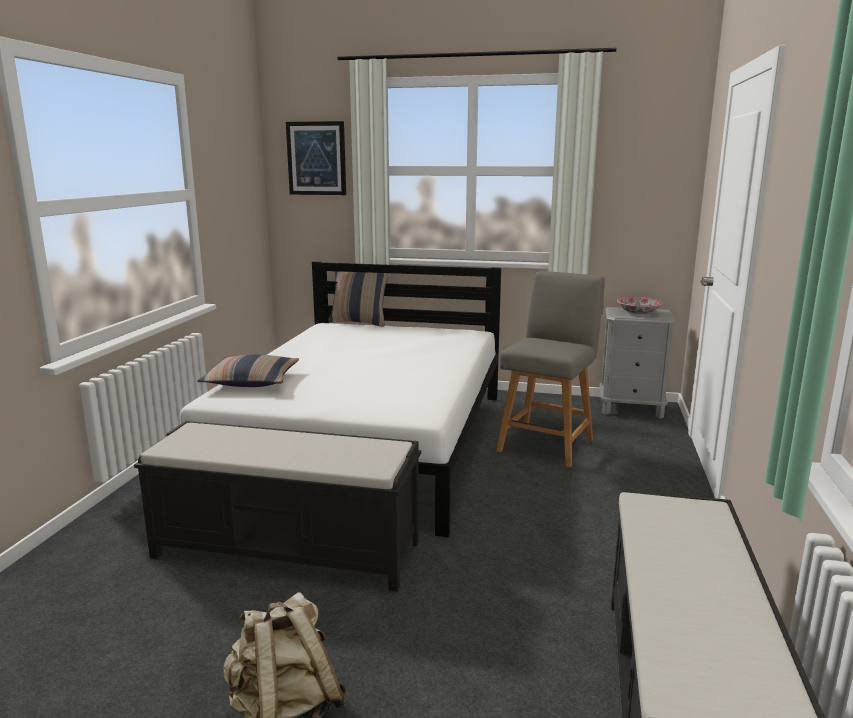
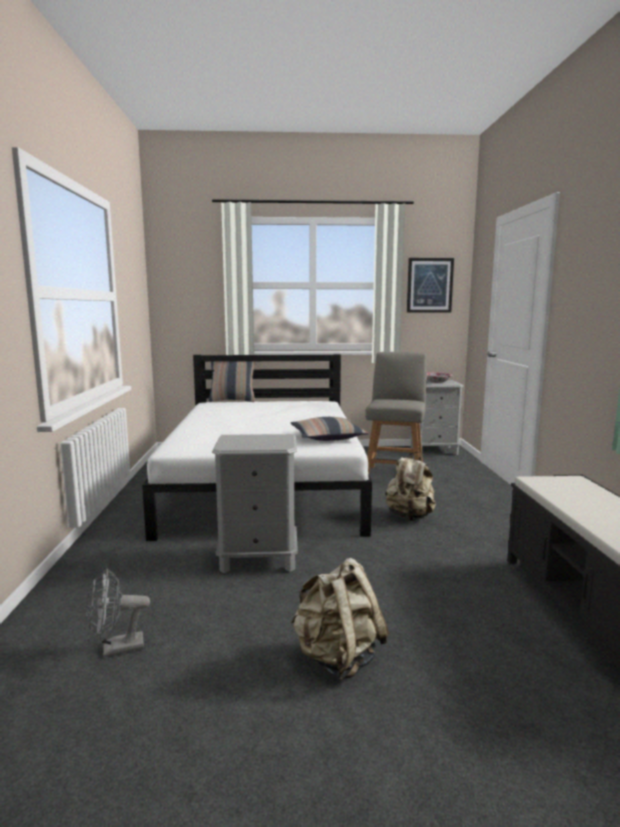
camera: 15 degrees left, 5 degrees down
black bench [134,421,421,592] -> grey nightstand [212,434,298,573]
pillow [197,354,299,387] -> pillow moved to [291,417,368,441]
picture [286,121,346,195] -> picture moved to [407,258,454,313]
none -> grey fan [86,568,150,657]
none -> beige backpack [385,452,436,521]

